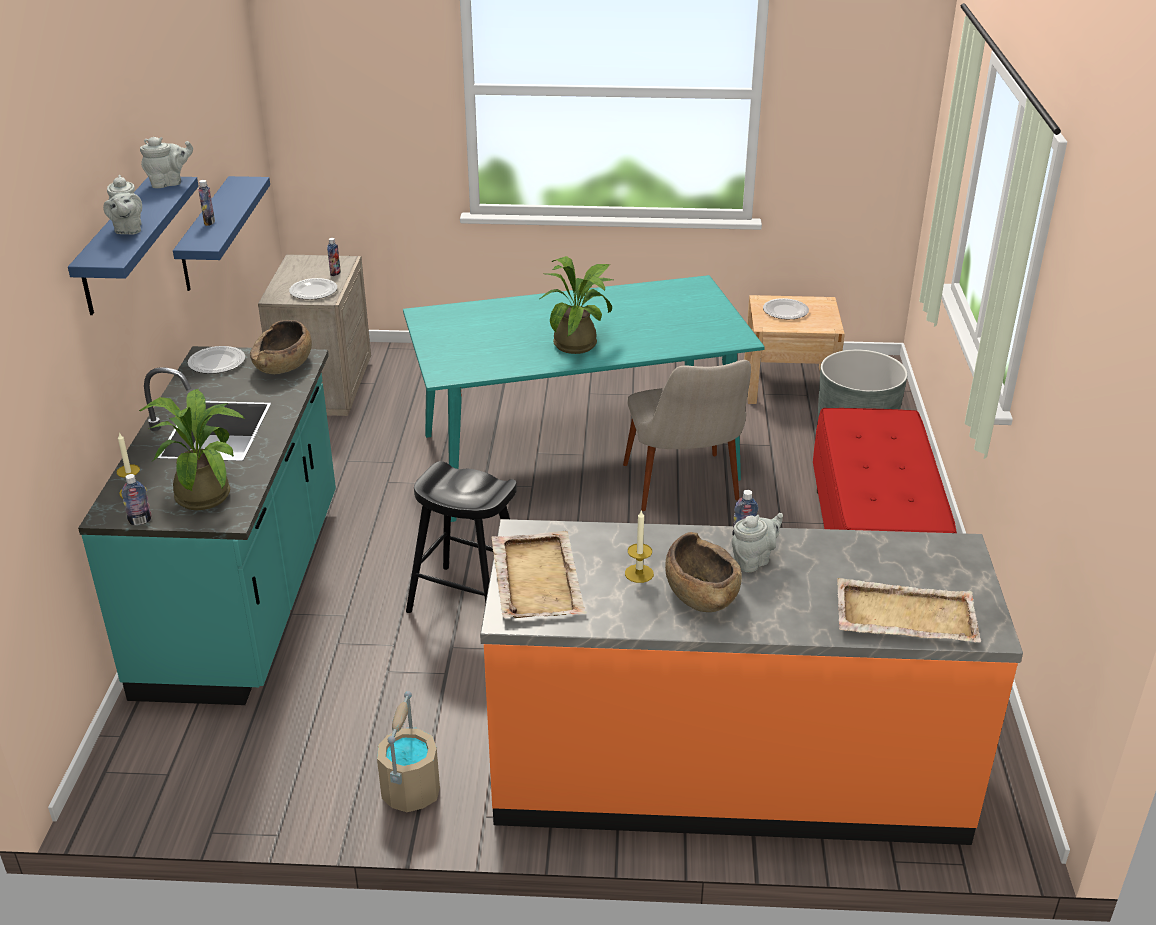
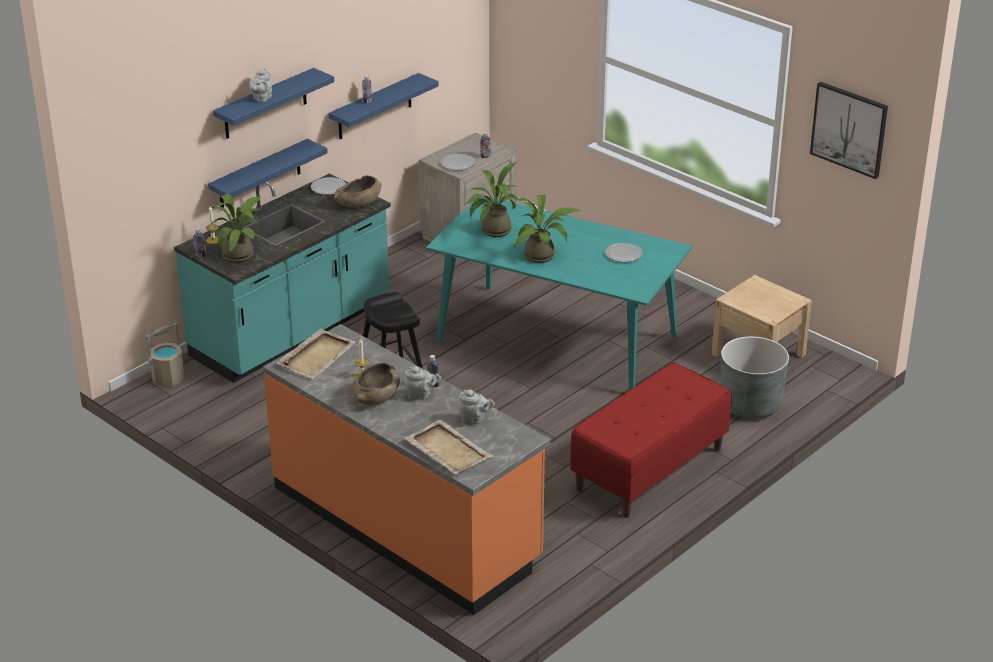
camera: 40 degrees right, 0 degrees up
grey teapot [140,137,193,188] -> grey teapot moved to [458,389,495,424]
beige bucket [377,691,440,812] -> beige bucket moved to [145,323,185,386]
beige chair [623,360,751,511] -> none
plate [763,298,809,319] -> plate moved to [605,243,643,262]
none -> blue shelf [208,139,328,207]
none -> potted plant [464,163,519,237]
none -> picture [810,82,888,179]

